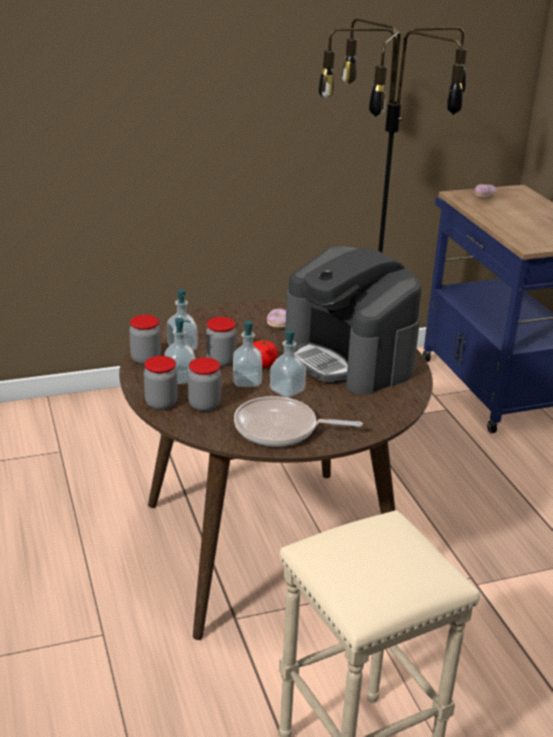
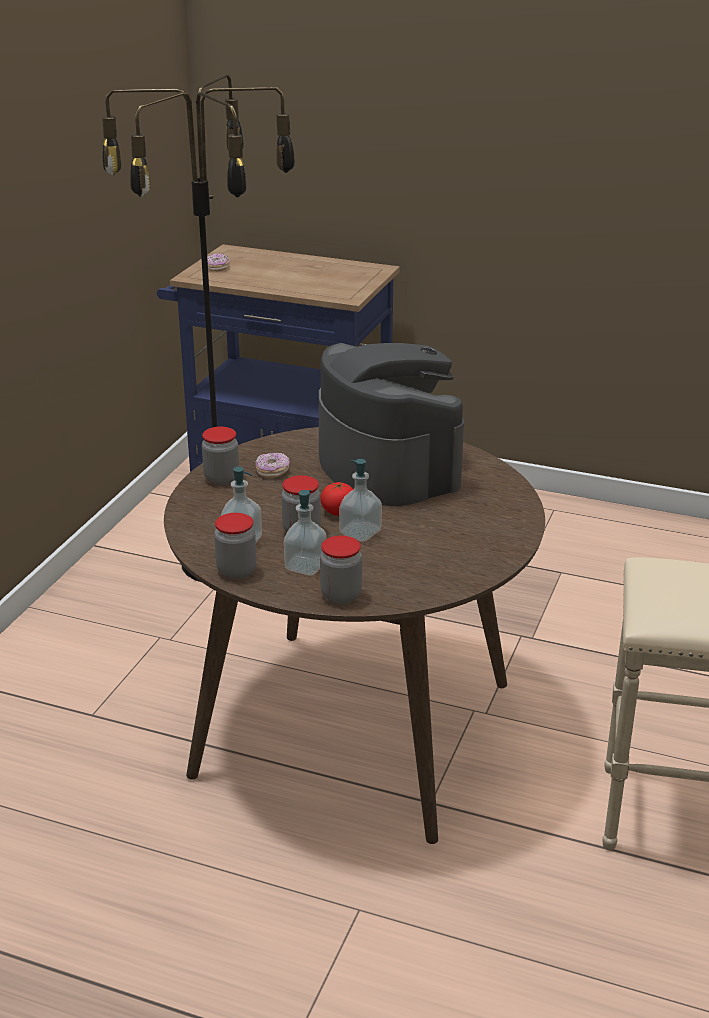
camera: 50 degrees left, 0 degrees up
jar [188,357,221,411] -> jar moved to [202,427,239,485]
frying pan [234,396,363,447] -> none
soap dispenser [270,329,306,398] -> none
coffee machine [285,246,422,395] -> coffee machine turned 120 degrees counterclockwise [319,343,464,506]

